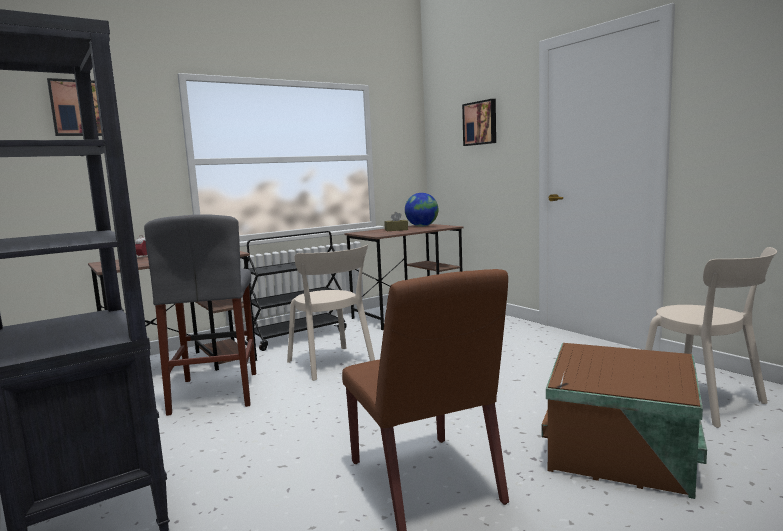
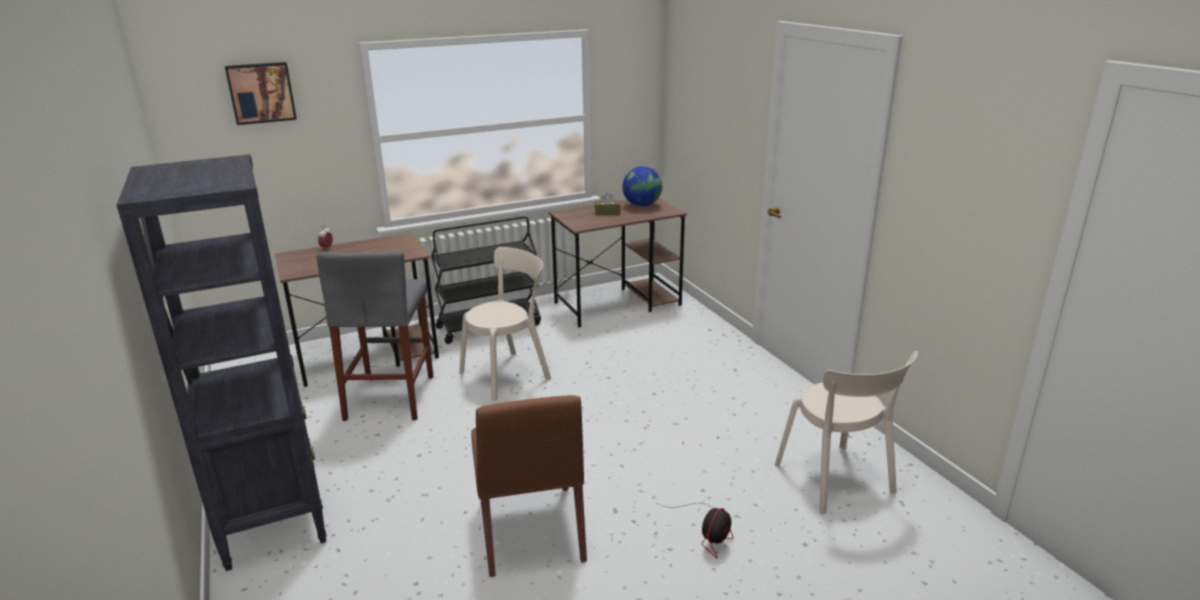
camera: 10 degrees right, 15 degrees up
beige chair [287,244,375,381] -> beige chair turned 105 degrees counterclockwise [459,247,551,401]
picture [462,99,496,146] -> none
brown storage box [542,343,707,499] -> fan [657,503,733,558]

